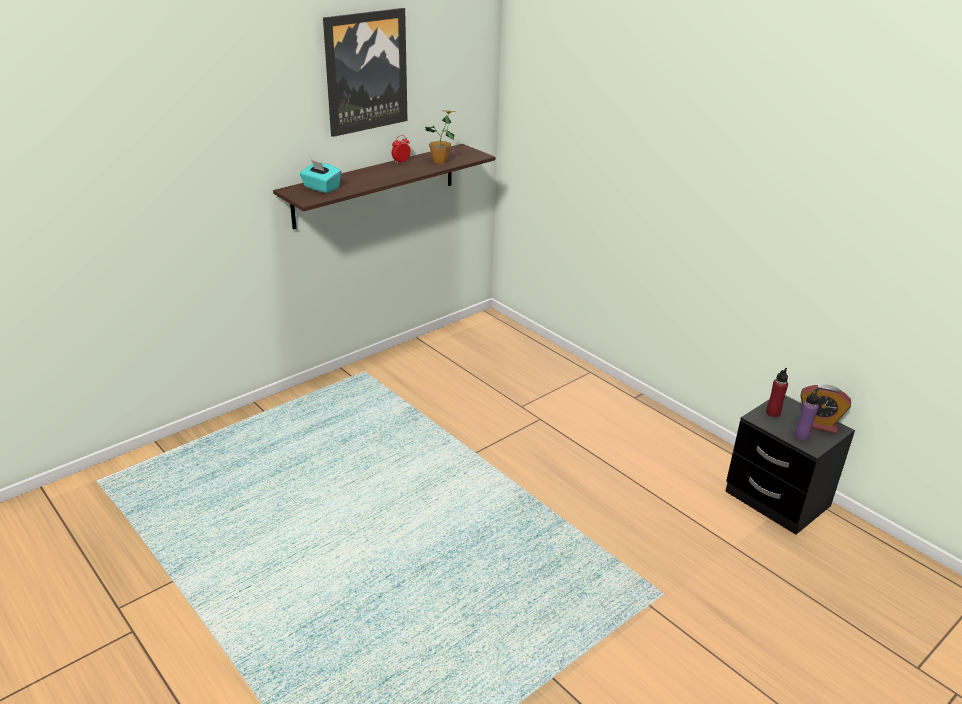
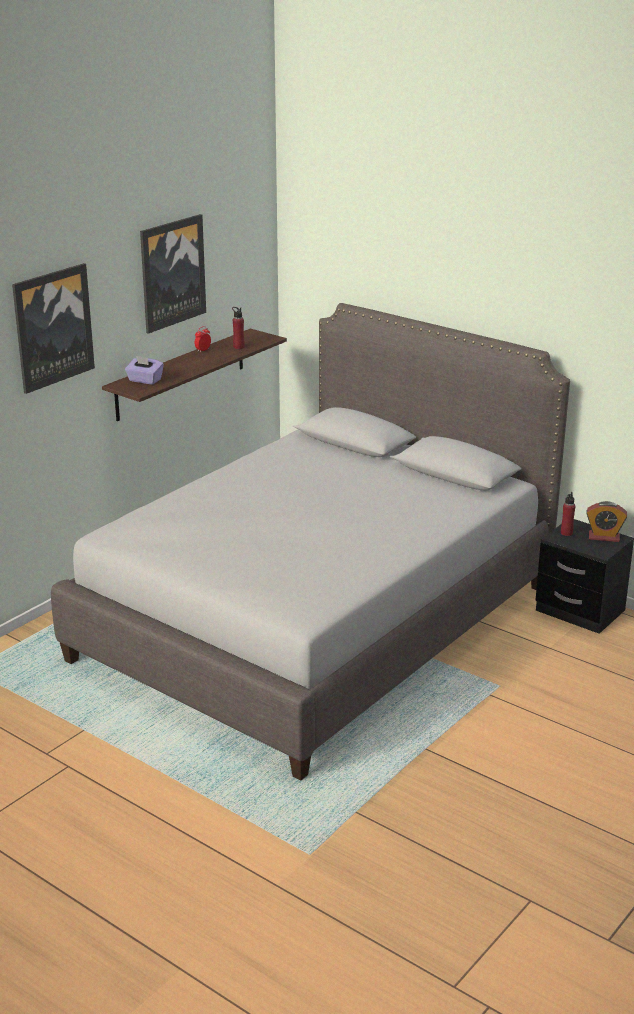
camera: 10 degrees left, 5 degrees down
turquoise tissue box [300,160,341,193] -> purple tissue box [125,356,164,385]
potted plant [425,111,456,164] -> red bottle [232,307,245,349]
purple bottle [795,389,819,440] -> none
none -> picture [12,263,95,394]
none -> grey bed [51,303,570,781]

